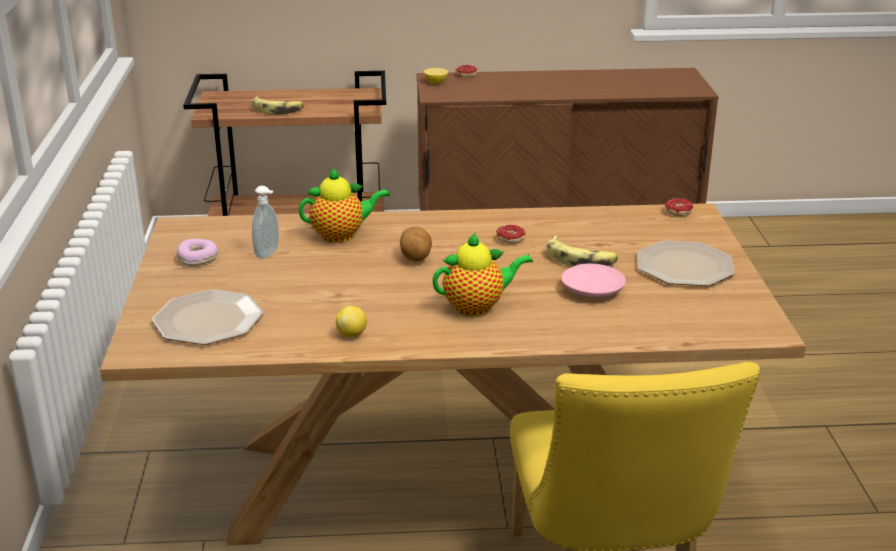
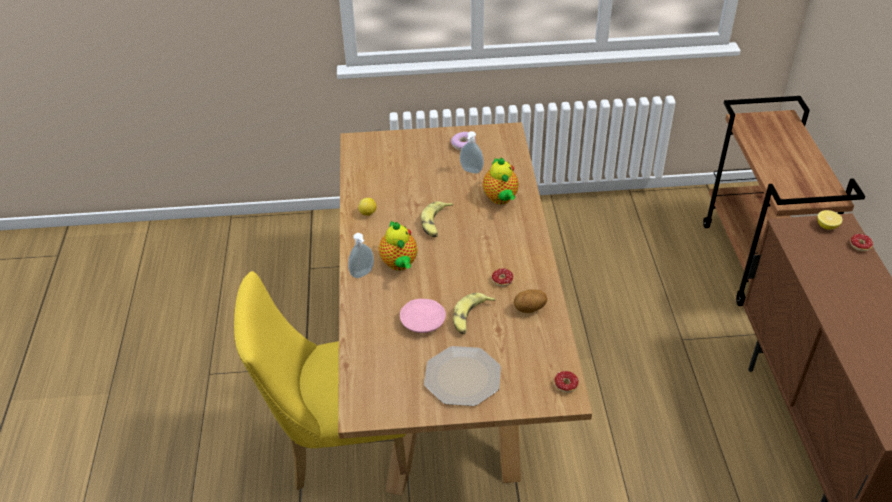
camera: 90 degrees right, 15 degrees up
plate [152,289,263,345] -> none
banana [251,96,304,115] -> banana moved to [421,201,453,237]
potato [400,227,432,262] -> potato moved to [514,289,547,313]
none -> soap dispenser [348,233,374,278]

